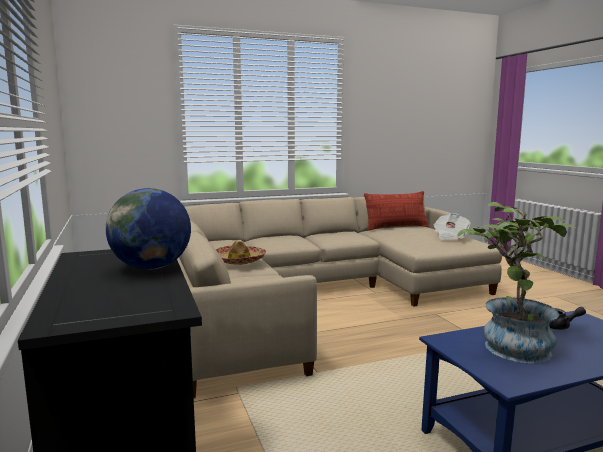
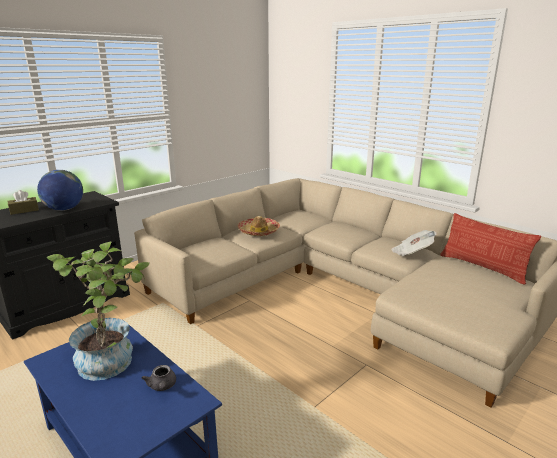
camera: 65 degrees right, 10 degrees up
newspaper [434,213,471,240] -> newspaper moved to [391,230,437,256]
none -> brown tissue box [7,190,39,215]

